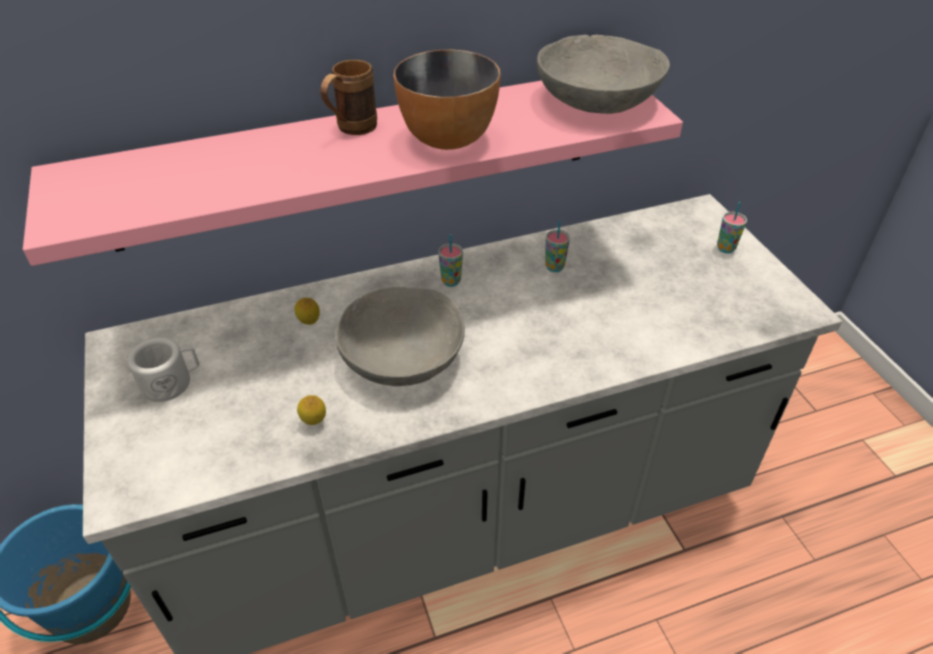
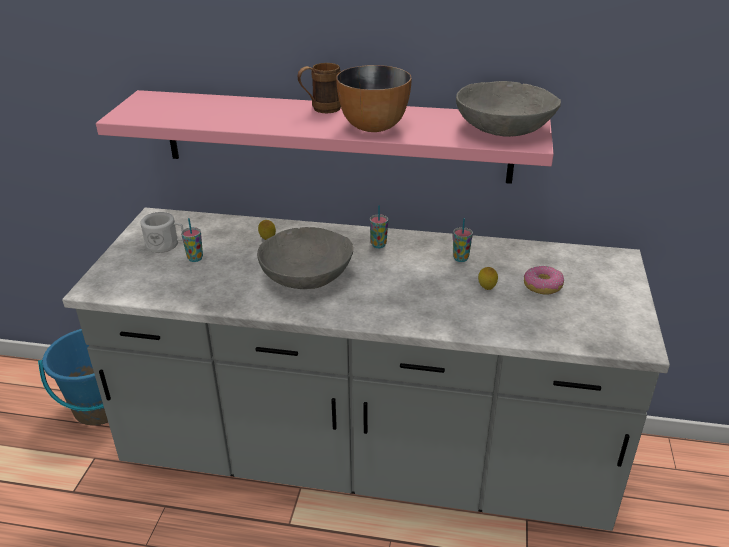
camera: 30 degrees right, 10 degrees down
lemon [297,395,326,425] -> lemon moved to [478,267,498,290]
cup [717,202,747,253] -> cup moved to [181,218,203,262]
none -> donut [524,266,564,295]

